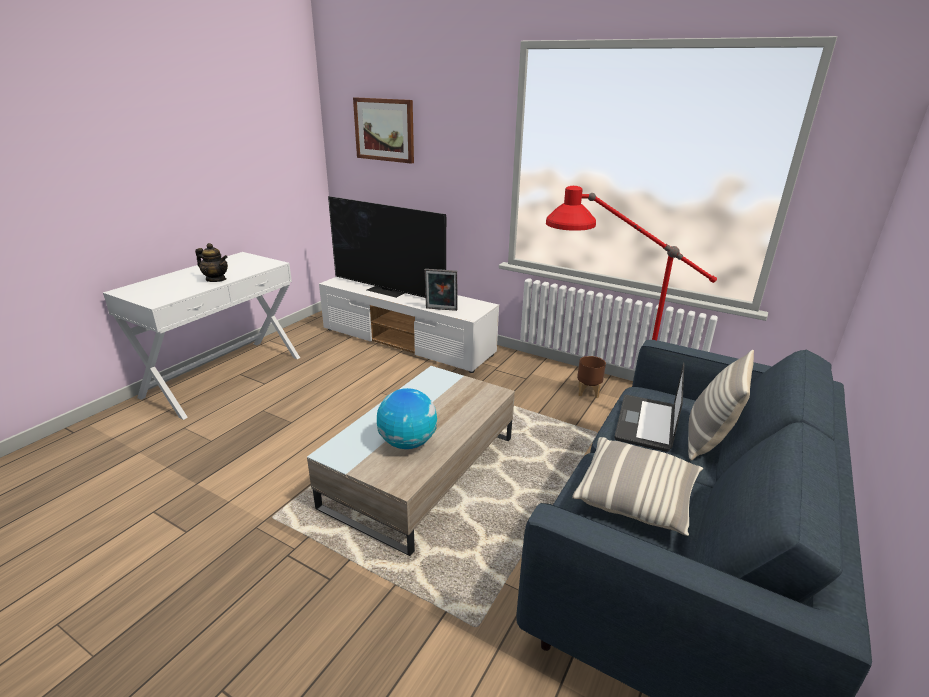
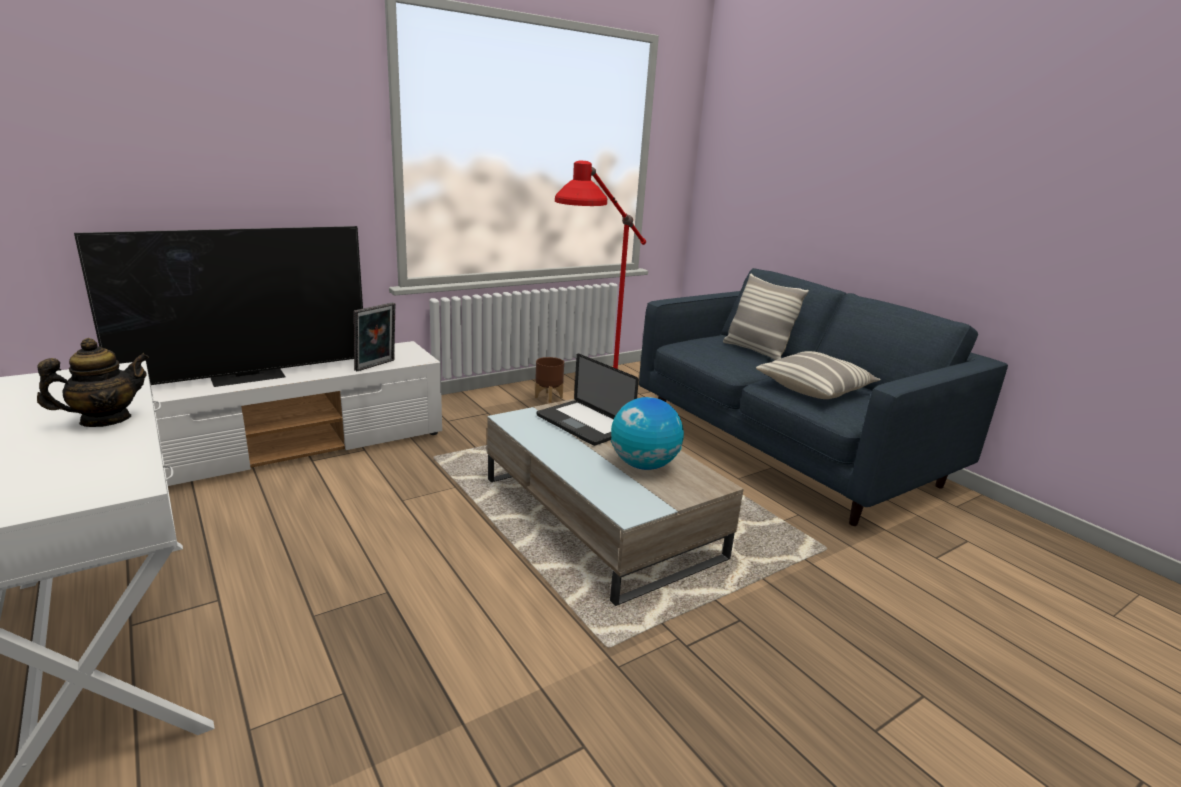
camera: 65 degrees left, 5 degrees down
picture [353,97,414,164] -> none
laptop [614,362,684,452] -> laptop moved to [537,354,639,446]

